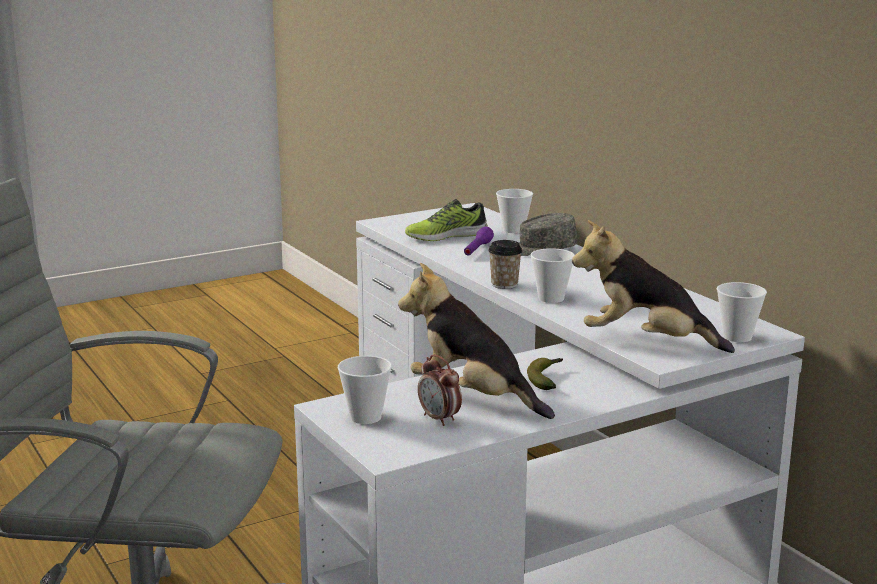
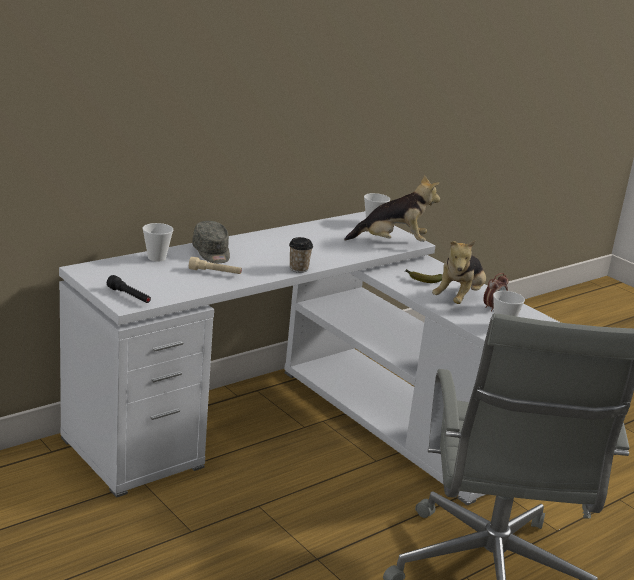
camera: 100 degrees left, 5 degrees up
shoe [405,199,488,241] -> none
purple flashlight [464,227,494,255] -> beige flashlight [189,257,242,274]
cup [530,248,575,303] -> none
plush toy [572,220,735,353] -> plush toy turned 105 degrees counterclockwise [344,174,440,242]
none -> black flashlight [107,275,151,303]

